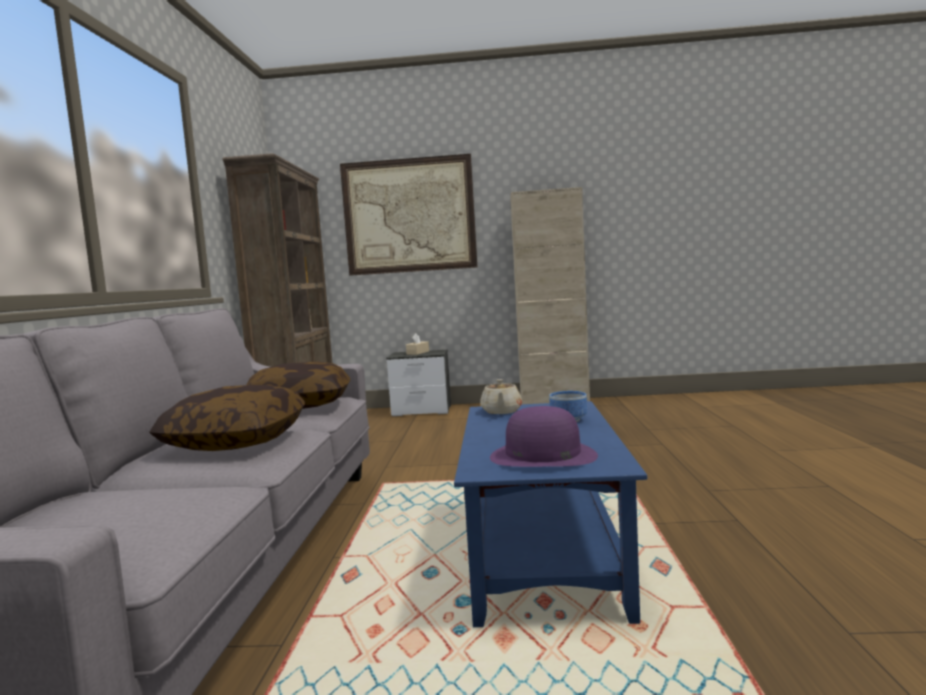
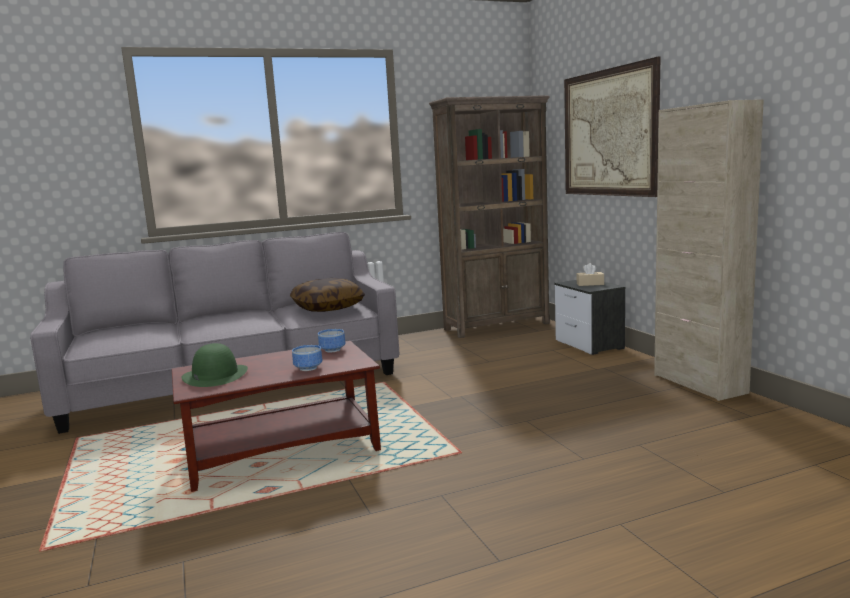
camera: 65 degrees right, 5 degrees up
pillow [149,385,305,451] -> none
blue coffee table [454,401,647,627] -> brown coffee table [172,341,381,492]
beige teapot [480,379,522,414] -> bowl [318,329,345,353]
purple hat [490,406,598,467] -> green hat [182,343,248,387]

